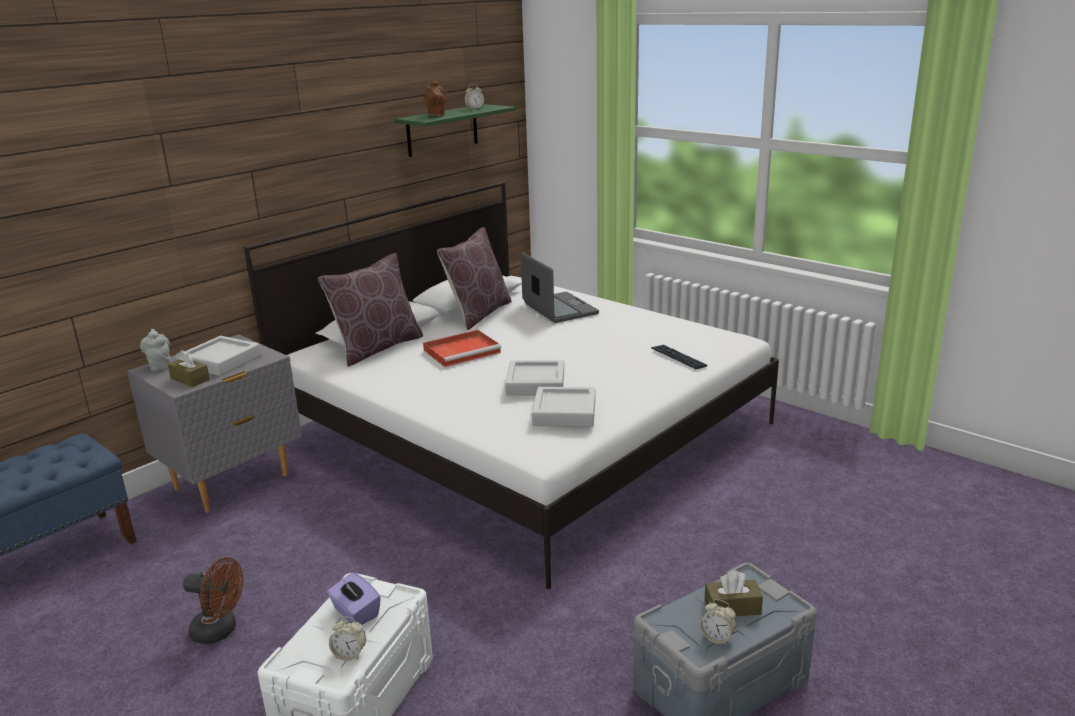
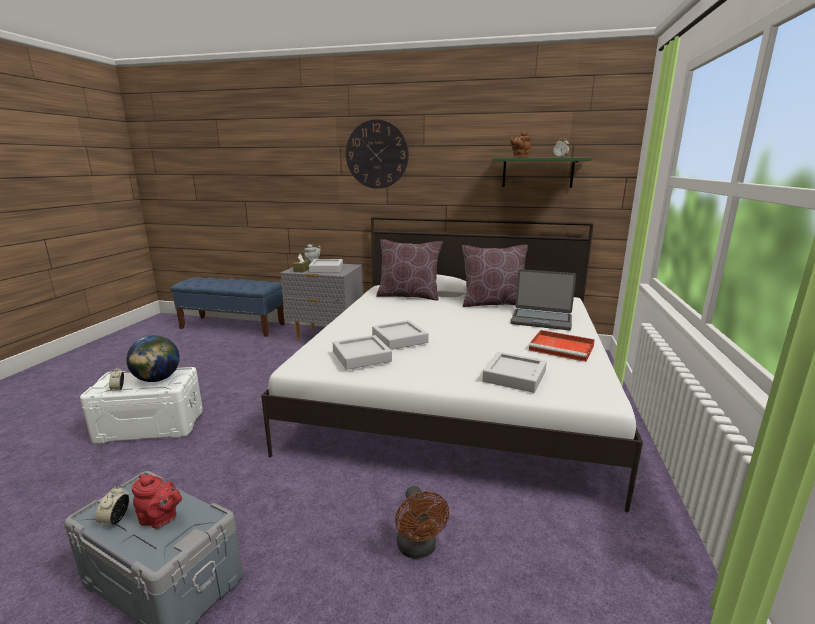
camera: 60 degrees right, 5 degrees down
brown fan [183,557,243,644] -> brown fan moved to [395,486,449,559]
purple tissue box [327,572,381,625] -> globe [126,335,180,382]
red tray [423,330,501,367] -> red tray moved to [529,330,595,362]
laptop [521,252,599,323] -> laptop turned 75 degrees clockwise [511,269,576,330]
keyboard [651,345,707,369] -> grey tray [482,352,547,393]
brown tissue box [704,570,763,616] -> red teapot [132,474,182,529]
none -> wall clock [346,120,409,189]

